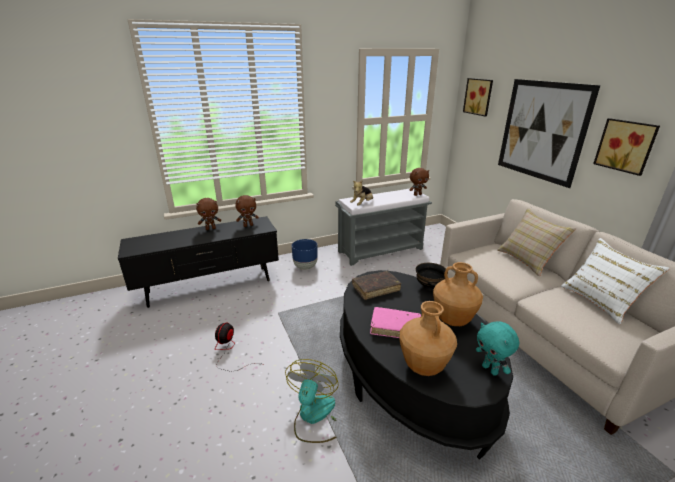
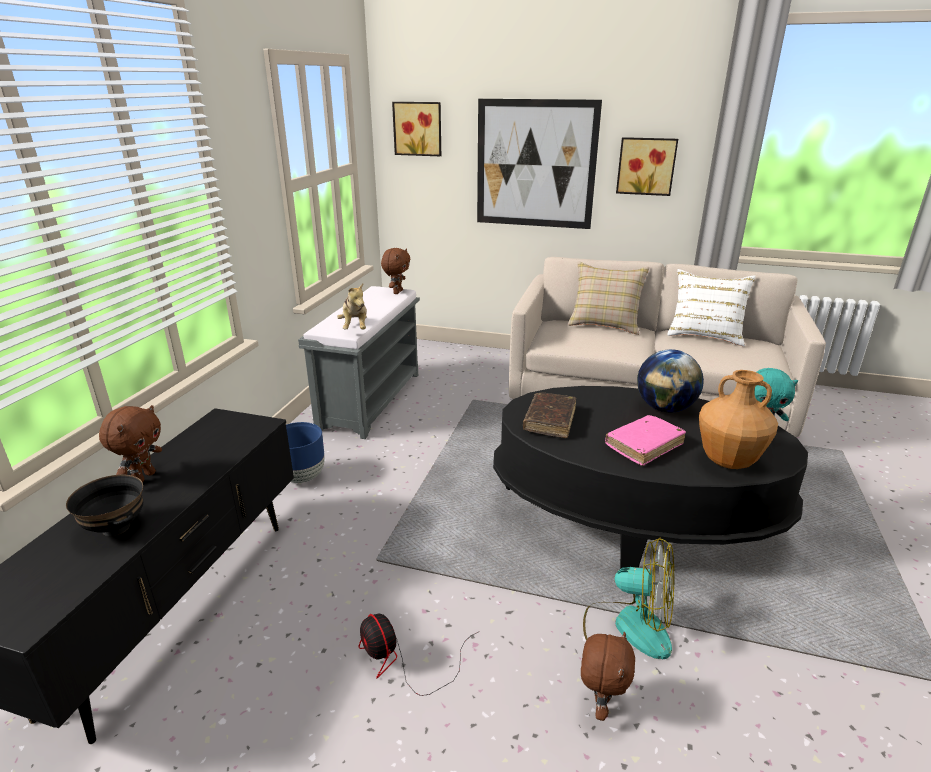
camera: 50 degrees left, 0 degrees up
brown plush toy [235,195,259,227] -> brown plush toy moved to [581,632,635,721]
fan [285,359,339,443] -> fan turned 150 degrees clockwise [583,538,674,659]
black bowl [416,263,448,290] -> black bowl moved to [66,475,143,536]
brown vase [433,262,483,326] -> globe [637,349,704,412]

